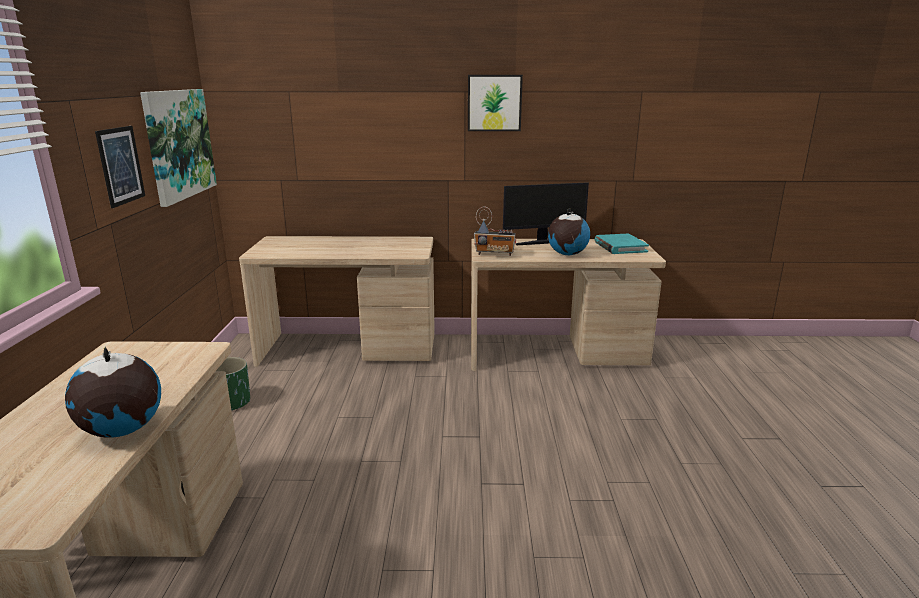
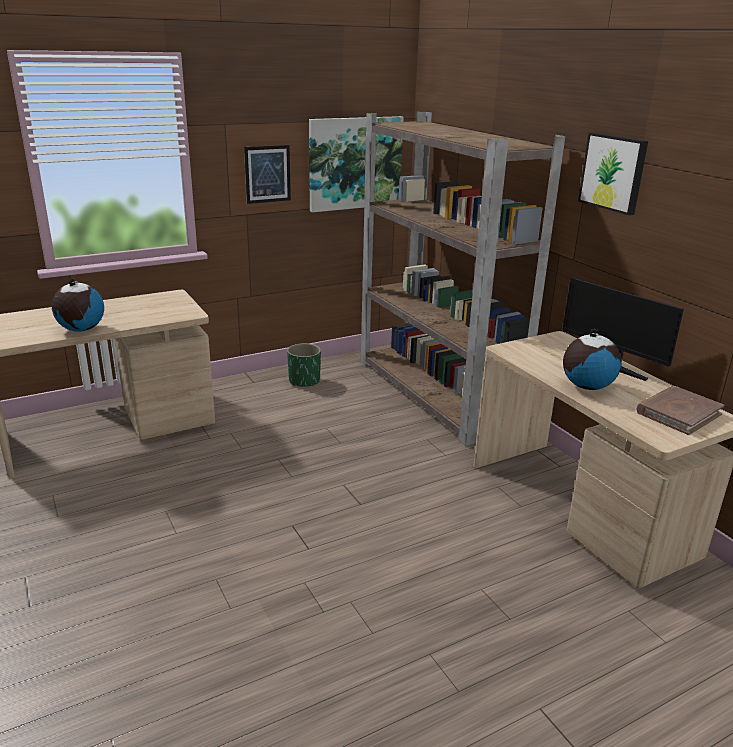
camera: 60 degrees right, 5 degrees up
beige desk [239,236,435,367] -> brown bookcase [361,112,566,446]
radio [474,207,516,256] -> none
turquoise book [594,234,649,254] -> brown book [636,386,724,435]

